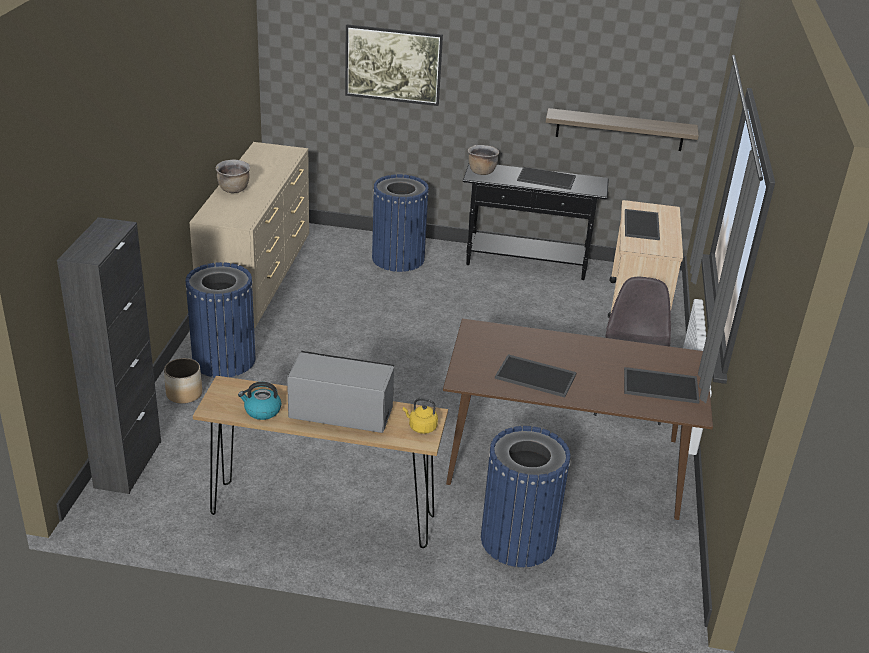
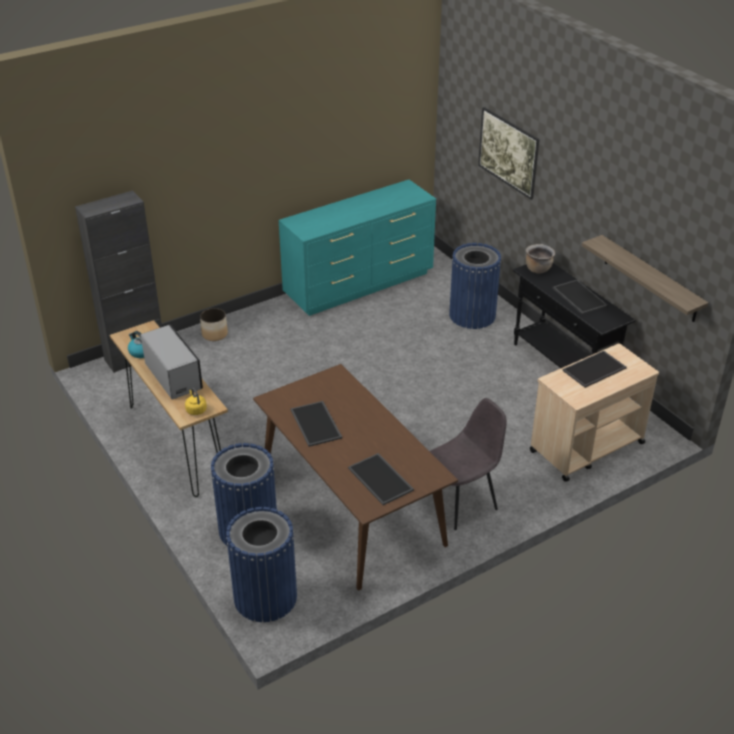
camera: 50 degrees right, 5 degrees up
blue trash can [185,262,256,377] -> blue trash can moved to [226,507,297,622]
beige dresser [189,142,309,328] -> turquoise dresser [279,180,436,316]
brown cooking pot [216,159,250,193] -> none

